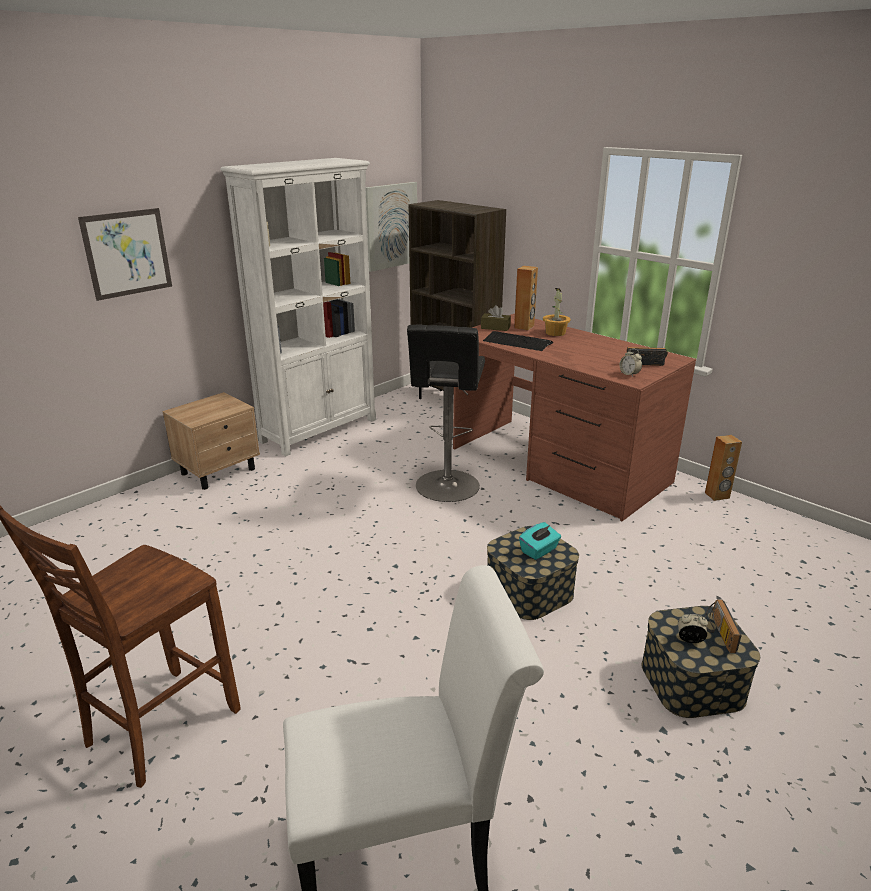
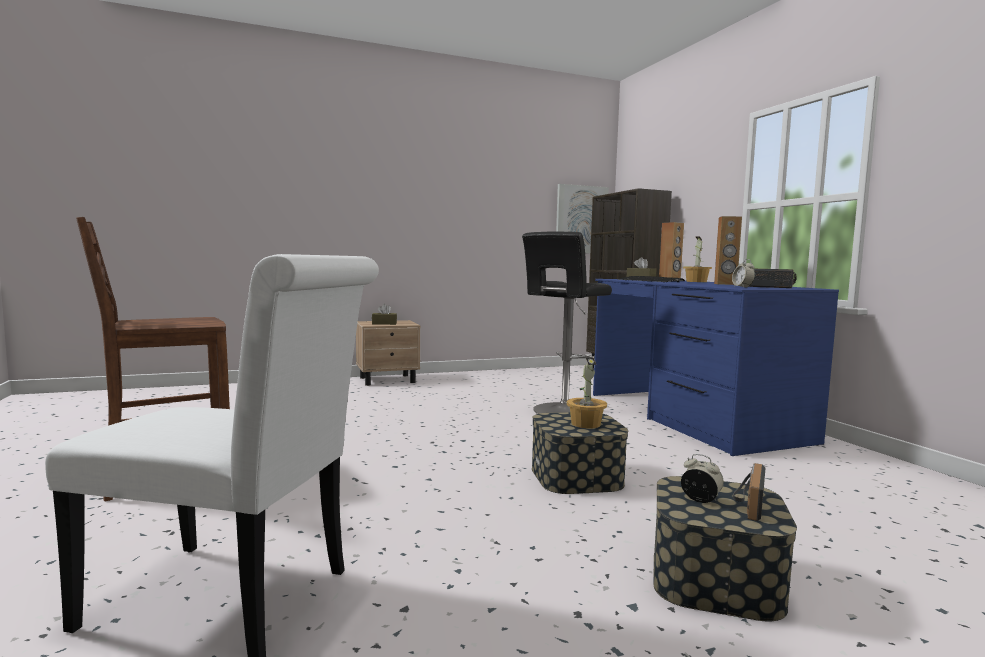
camera: 25 degrees right, 20 degrees down
picture [78,208,172,301] -> none
white bookcase [220,158,376,457] -> none
brown desk [453,314,696,521] -> blue desk [593,279,839,456]
turquoise tissue box [519,522,561,560] -> potted plant [566,358,607,428]
brown speaker [705,435,742,501] -> brown speaker moved to [714,216,742,285]
none -> brown tissue box [372,304,397,325]

